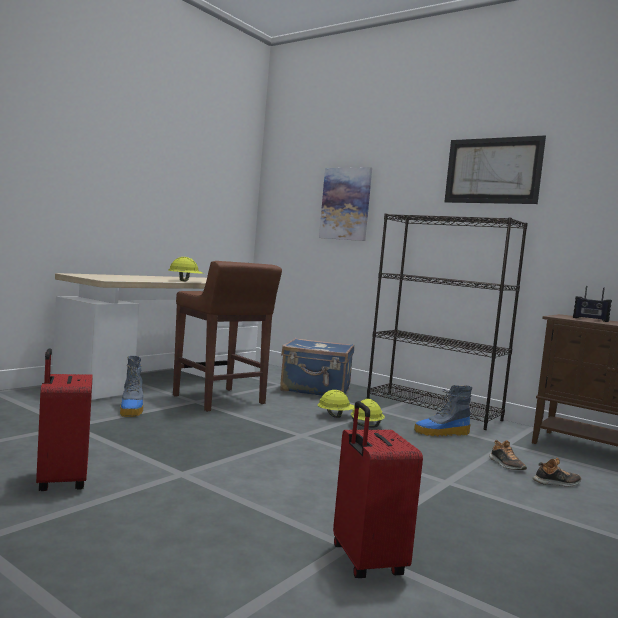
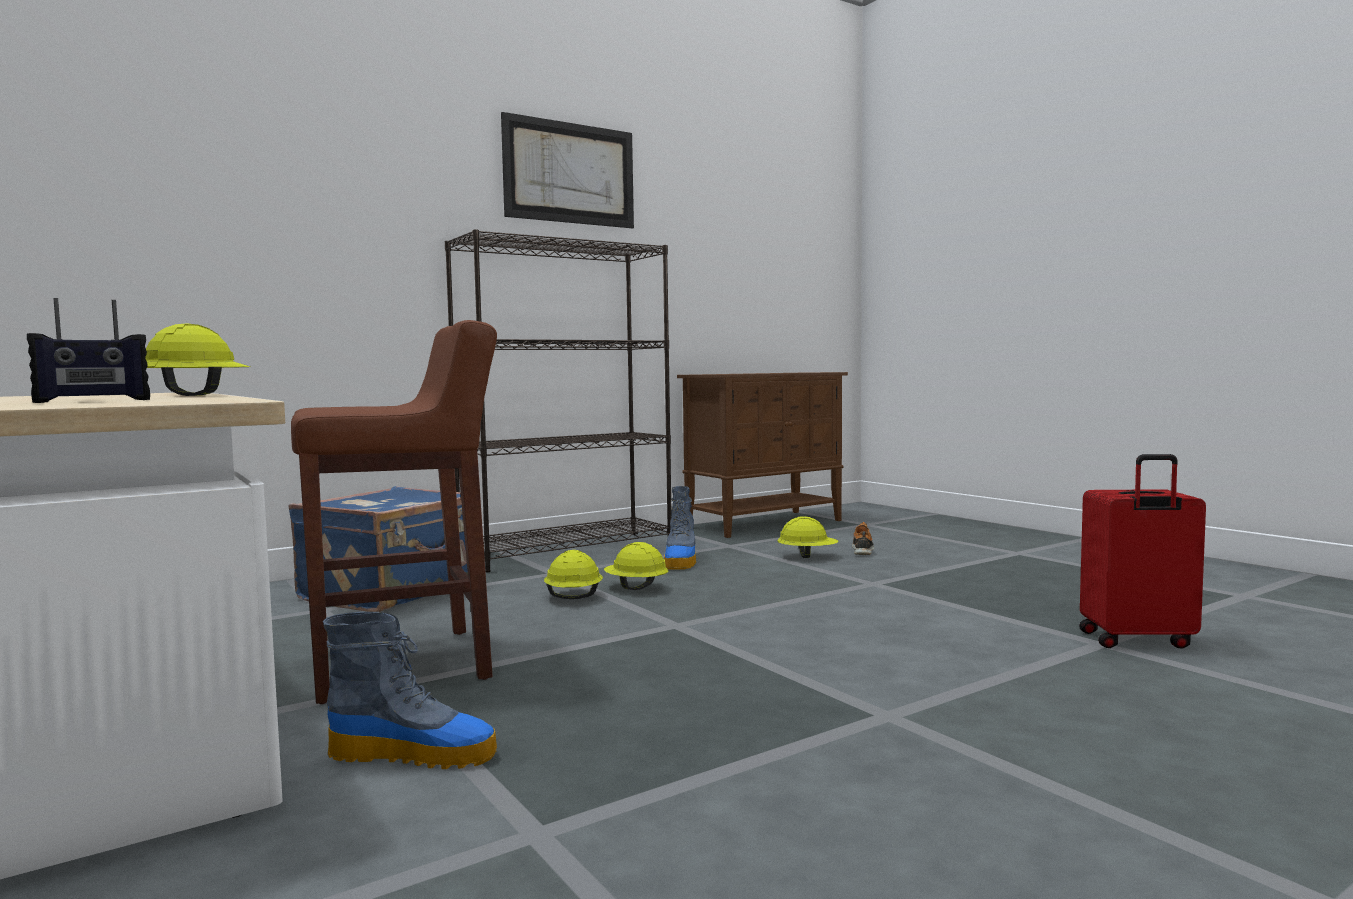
camera: 70 degrees left, 0 degrees up
red suitcase [36,348,93,491] -> none
picture [319,167,372,241] -> none
shoe [489,440,527,470] -> yellow hard hat [778,516,839,558]
radio [573,286,612,322] -> radio moved to [27,298,150,403]

